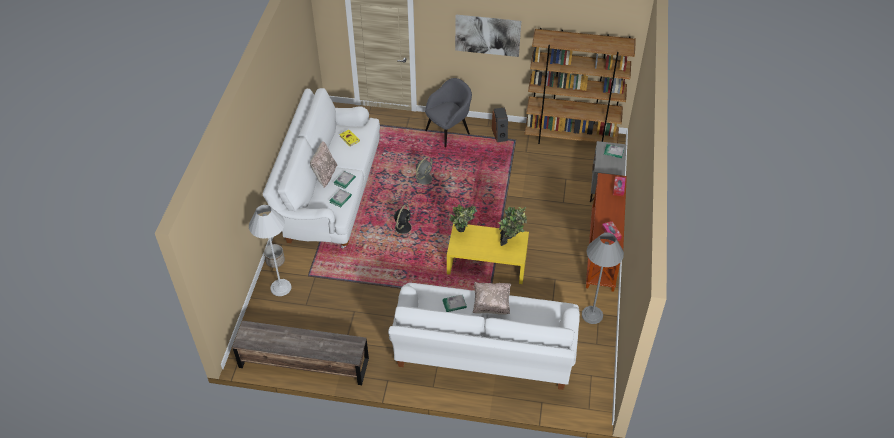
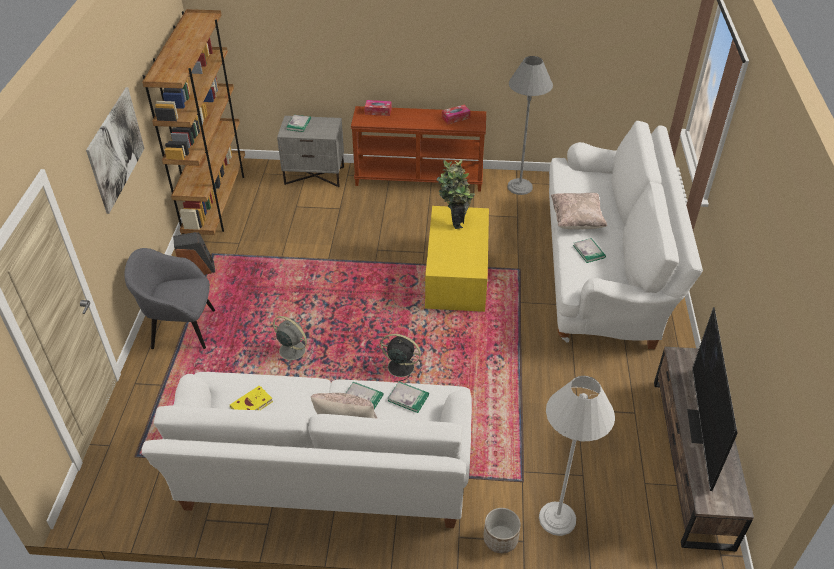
camera: 95 degrees left, 5 degrees down
grey armchair [425,78,472,147] -> grey armchair turned 45 degrees counterclockwise [124,248,215,349]
potted plant [449,204,477,232] -> none
none -> television [687,307,738,491]

